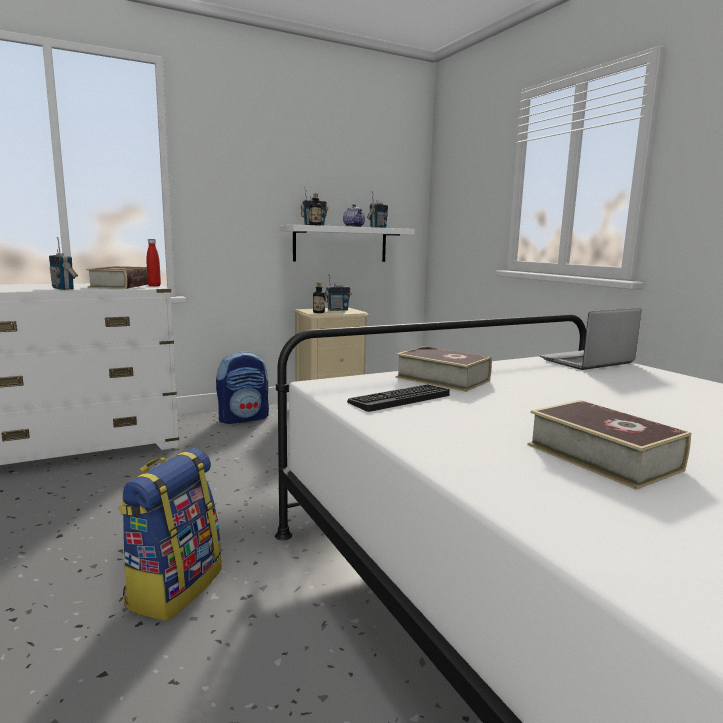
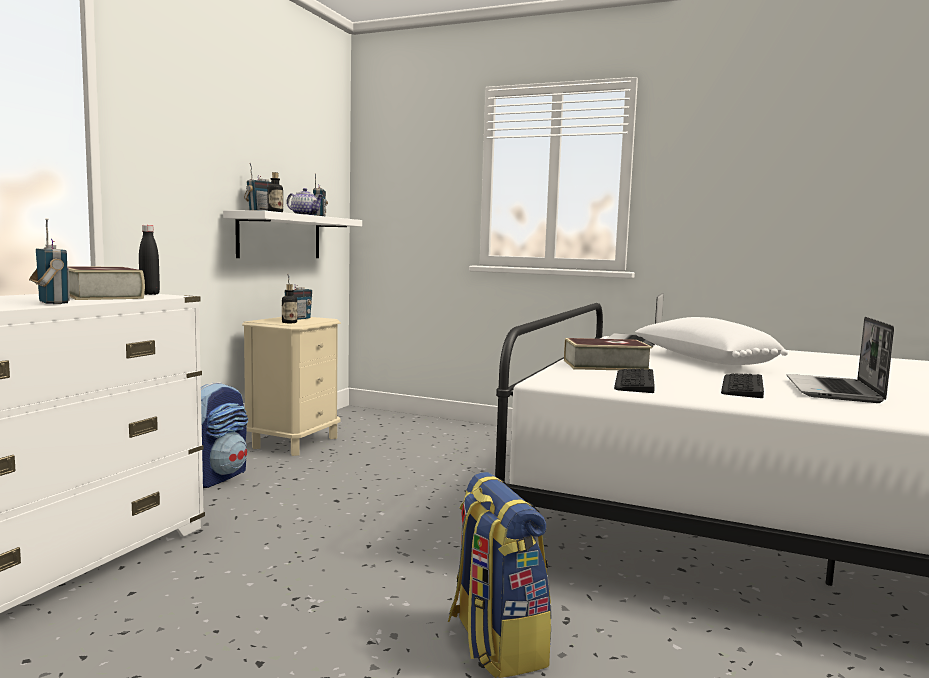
camera: 40 degrees left, 5 degrees down
radio [49,237,78,290] -> radio turned 135 degrees counterclockwise [29,218,70,304]
red bottle [146,239,161,286] -> black bottle [139,225,160,295]
book [528,400,691,490] -> laptop [786,317,894,403]
none -> white pillow [635,317,788,365]
none -> keyboard [721,374,764,398]

